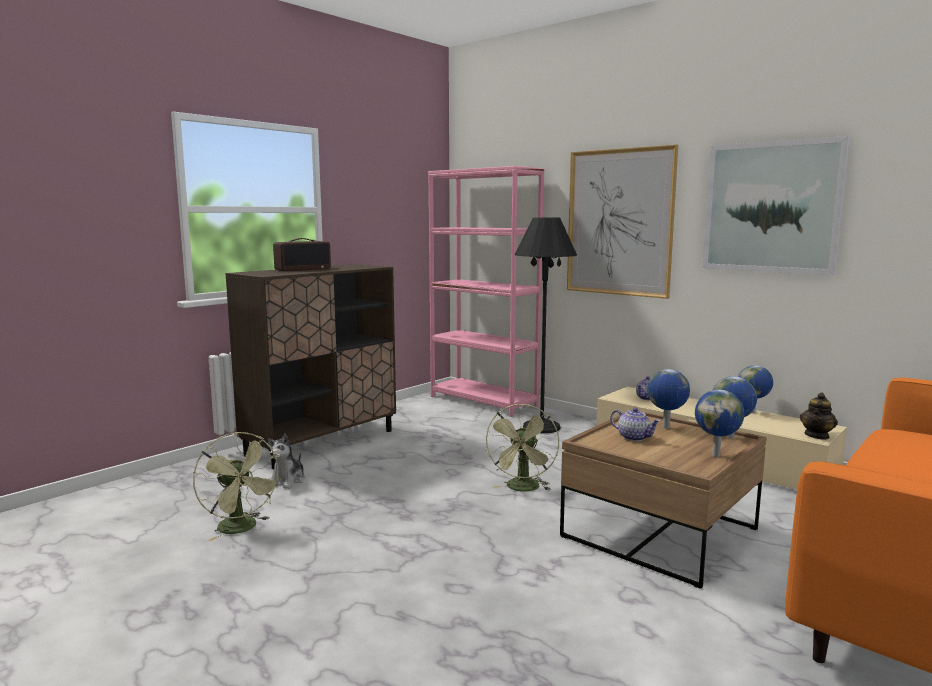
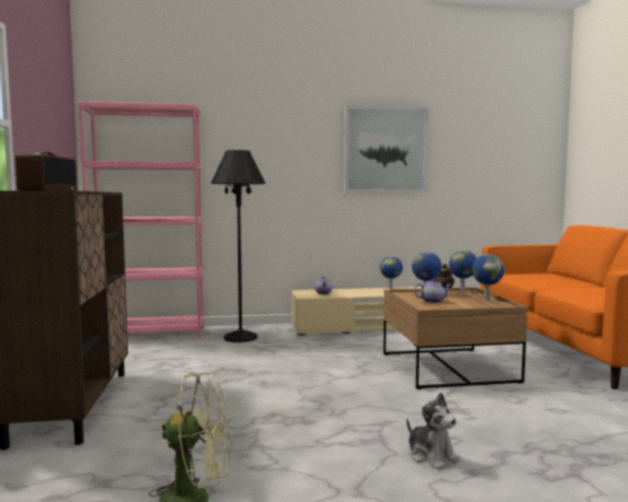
camera: 50 degrees left, 5 degrees down
plush toy [268,434,305,489] -> plush toy moved to [407,393,460,470]
green fan [485,404,559,492] -> none
picture [567,144,678,299] -> none

